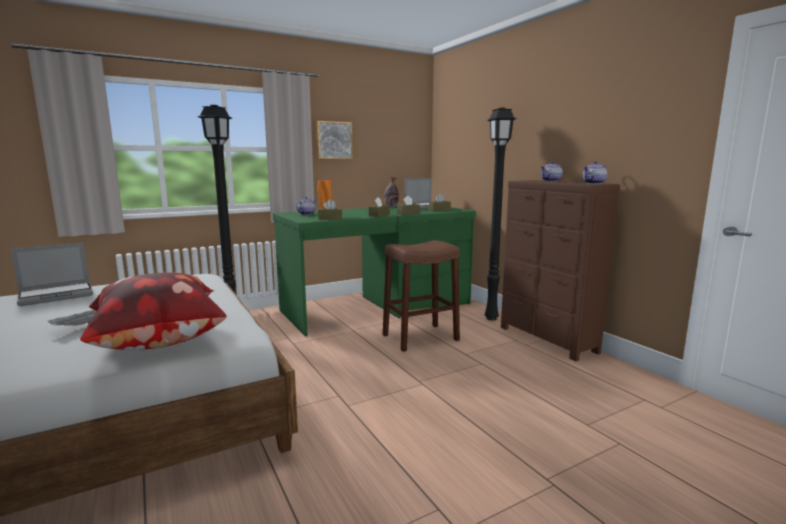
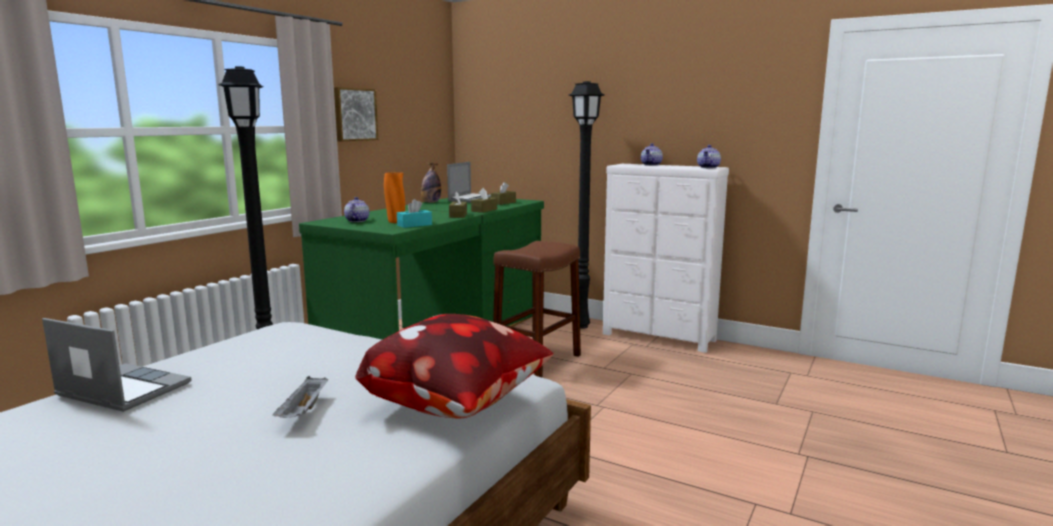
camera: 30 degrees left, 0 degrees up
laptop [10,243,93,306] -> laptop turned 90 degrees counterclockwise [42,318,191,412]
brown tissue box [318,199,342,220] -> turquoise tissue box [397,199,432,228]
brown dresser [501,180,620,361] -> white dresser [603,164,729,353]

